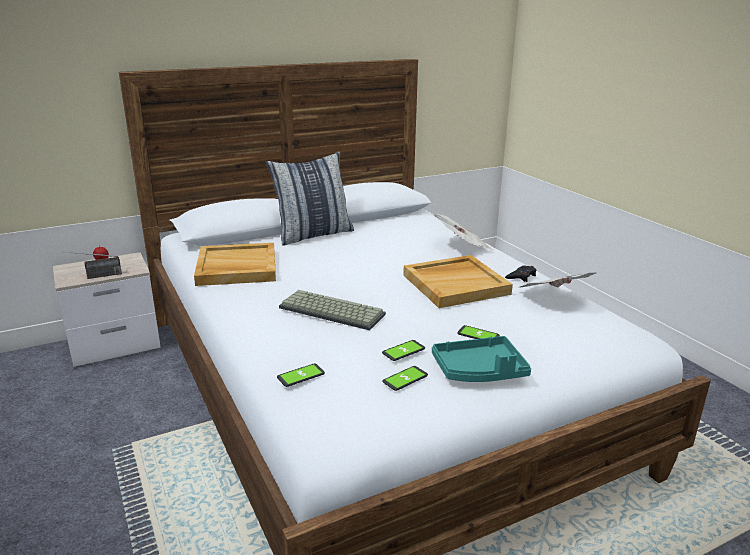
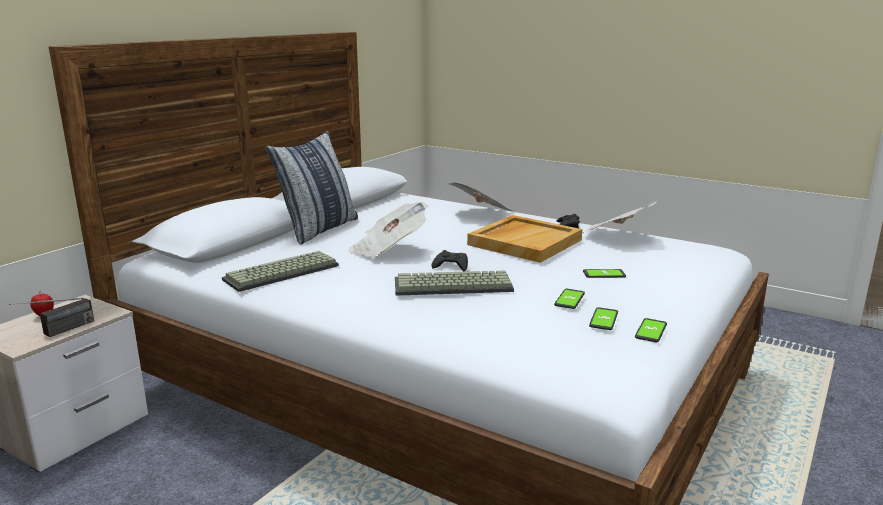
camera: 30 degrees left, 5 degrees down
beige tray [194,243,276,286] -> keyboard [222,251,339,292]
phone [277,363,325,387] -> phone moved to [635,318,667,342]
turquoise tray [432,336,531,382] -> none
none -> newspaper [349,202,428,258]
none -> black game controller [431,250,468,271]

